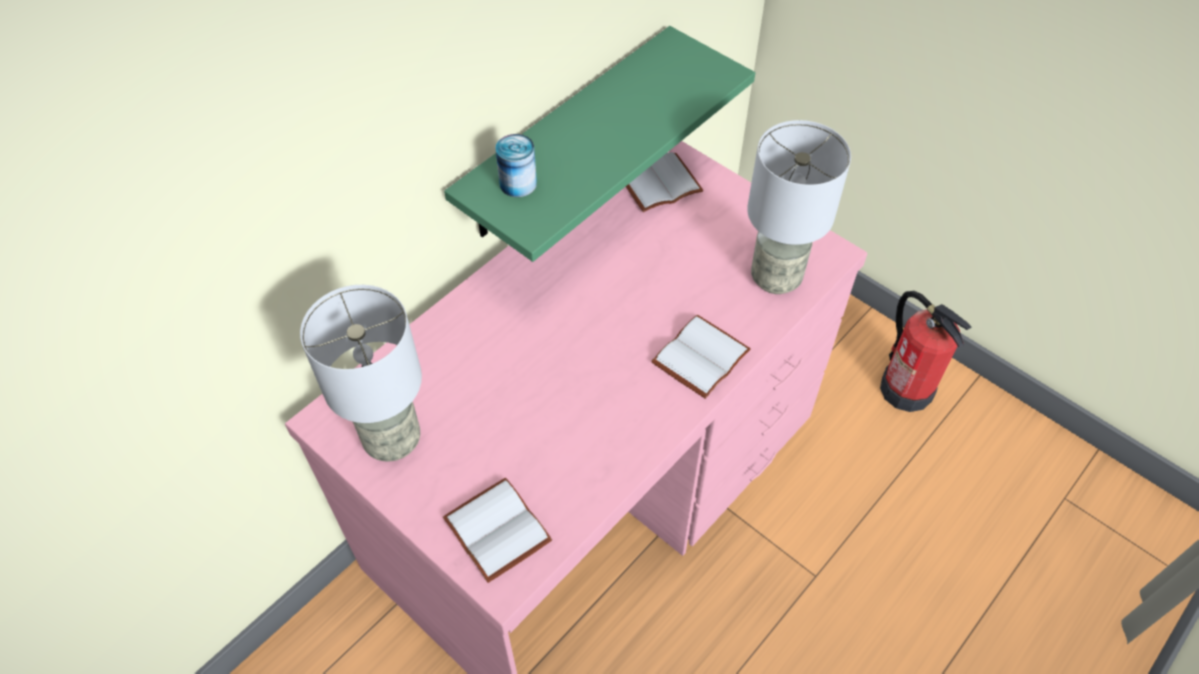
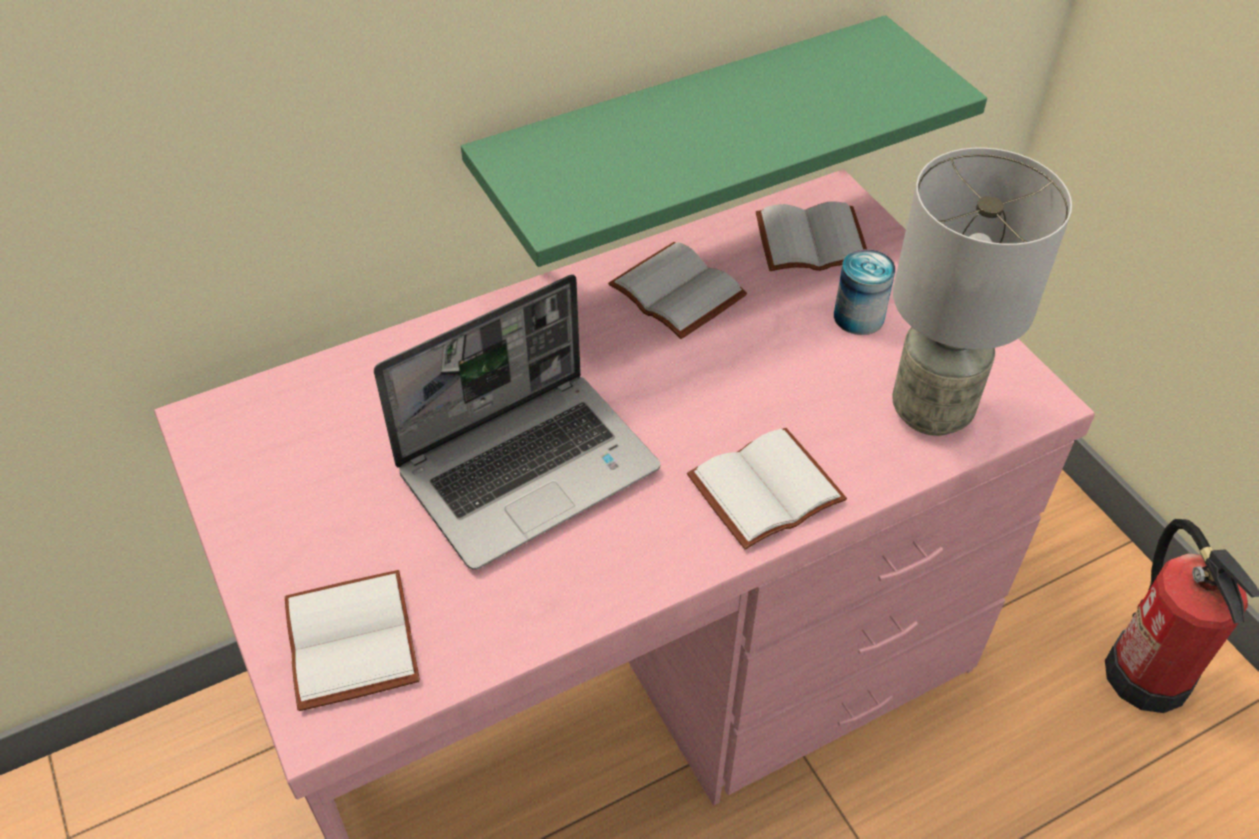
camera: 20 degrees right, 5 degrees down
grey table lamp [300,285,422,462] -> none
can [495,134,537,197] -> can moved to [834,249,895,335]
none -> laptop [374,274,660,570]
none -> white book [608,242,747,339]

